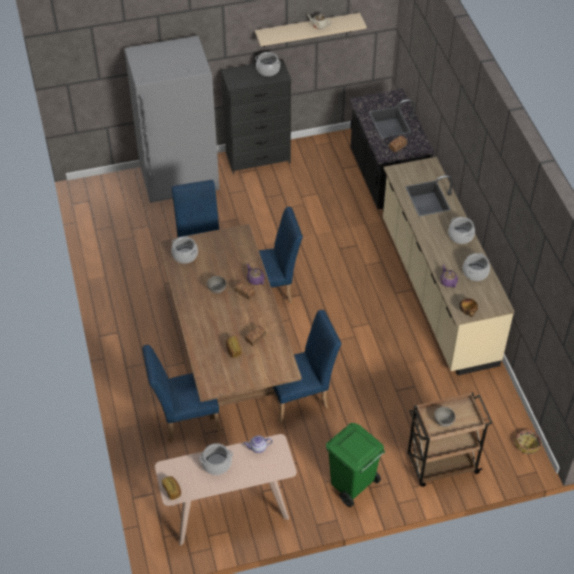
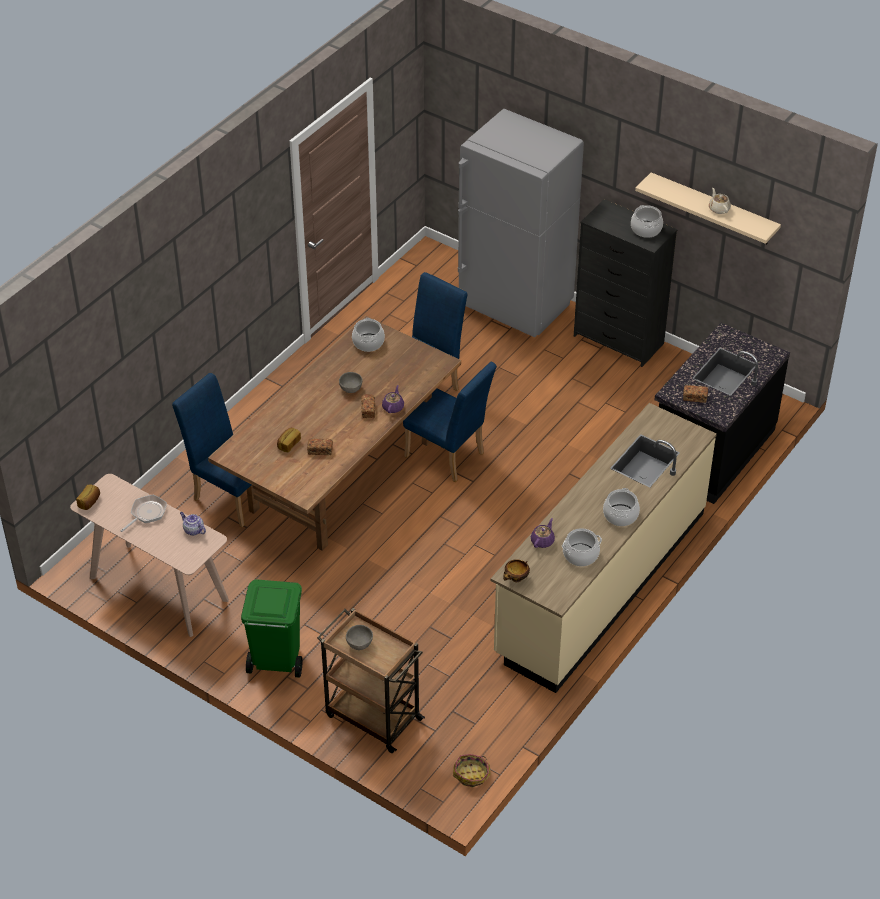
camera: 50 degrees right, 5 degrees down
cooking pot [199,443,233,475] -> frying pan [120,495,167,532]
blue chair [269,310,341,424] -> none

